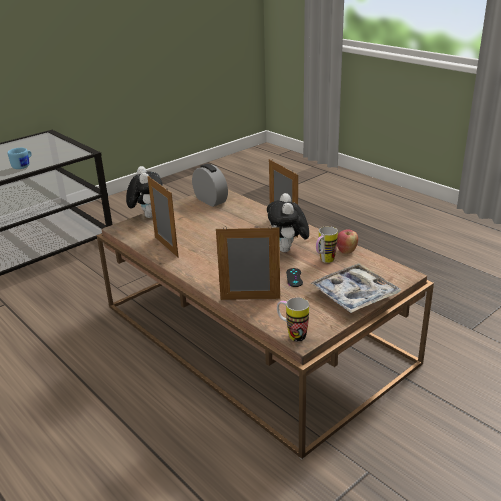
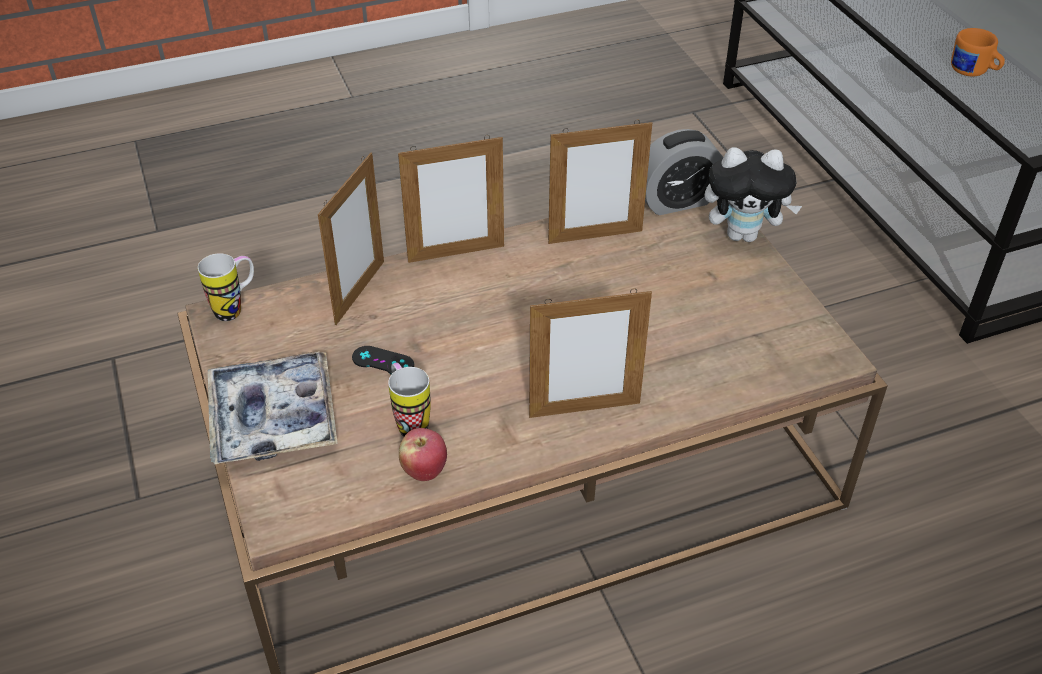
camera: 110 degrees right, 15 degrees up
blue mug [7,148,32,169] -> orange mug [951,28,1005,76]
alarm clock [192,164,228,207] -> alarm clock moved to [645,129,723,215]
plush toy [267,193,309,252] -> none
none -> picture frame [398,135,504,263]

